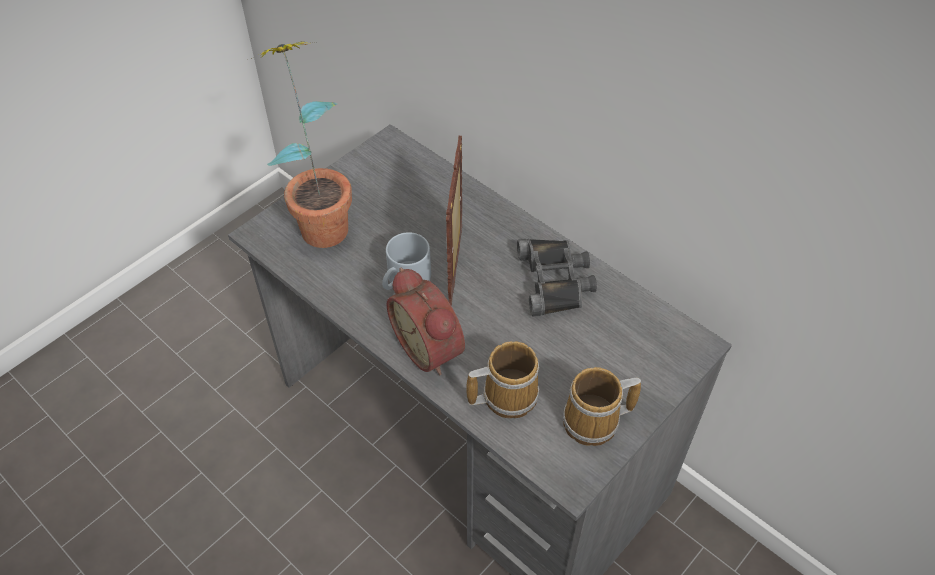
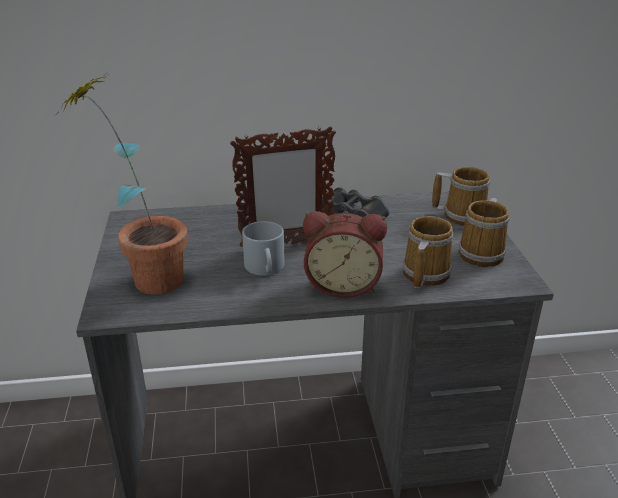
camera: 50 degrees left, 20 degrees down
picture frame [446,136,462,305] -> picture frame turned 60 degrees counterclockwise [230,126,336,247]
none -> mug [432,167,490,226]

